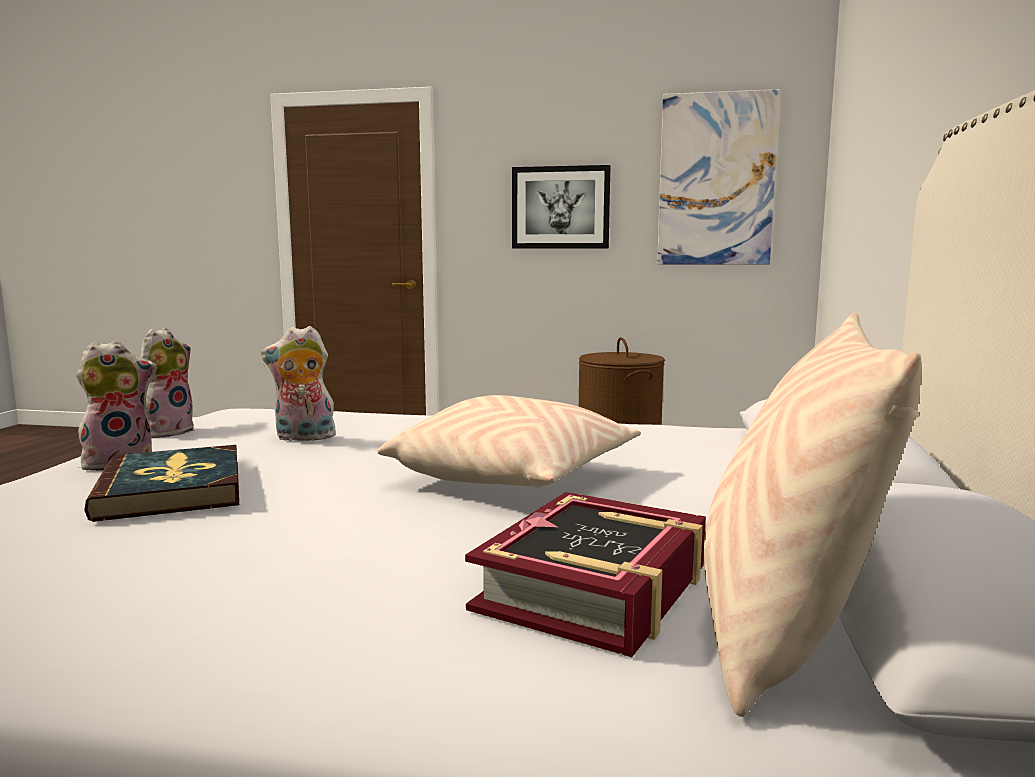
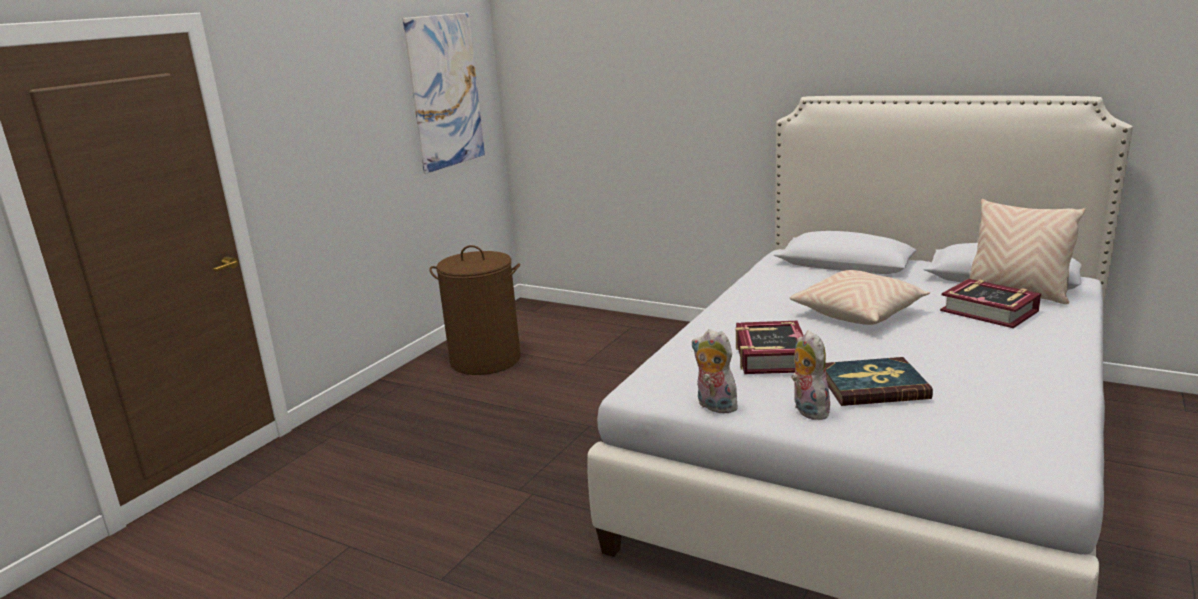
camera: 70 degrees left, 10 degrees up
plush toy [261,326,338,441] -> book [736,321,804,374]
picture [512,165,610,249] -> none

